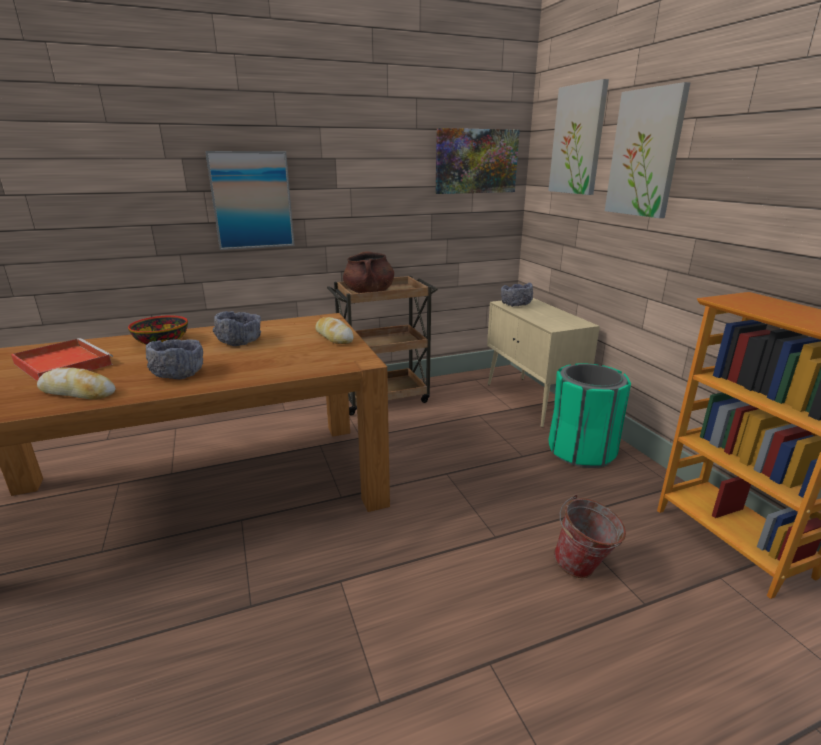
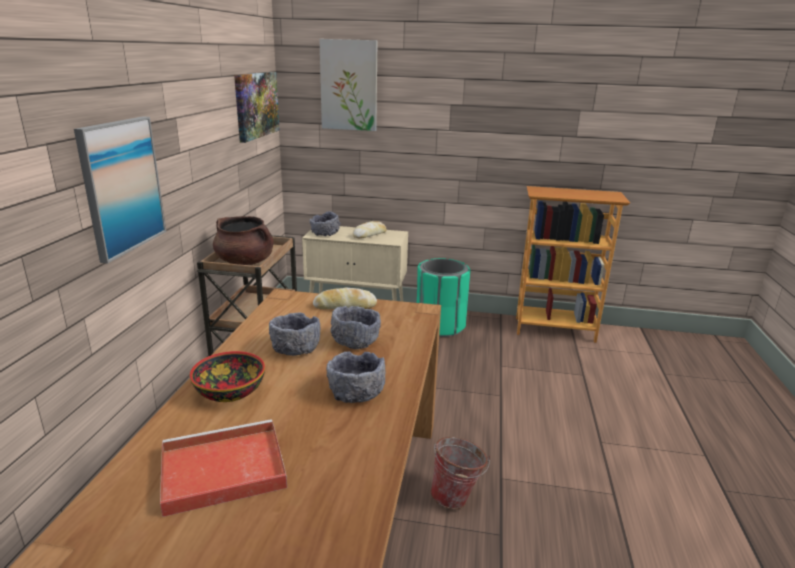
camera: 60 degrees left, 0 degrees up
bread [37,367,116,400] -> bread moved to [353,221,387,238]
bucket [554,495,626,578] -> bucket moved to [430,437,490,509]
picture [605,82,690,218] -> none
none -> grey bowl [331,306,381,349]

